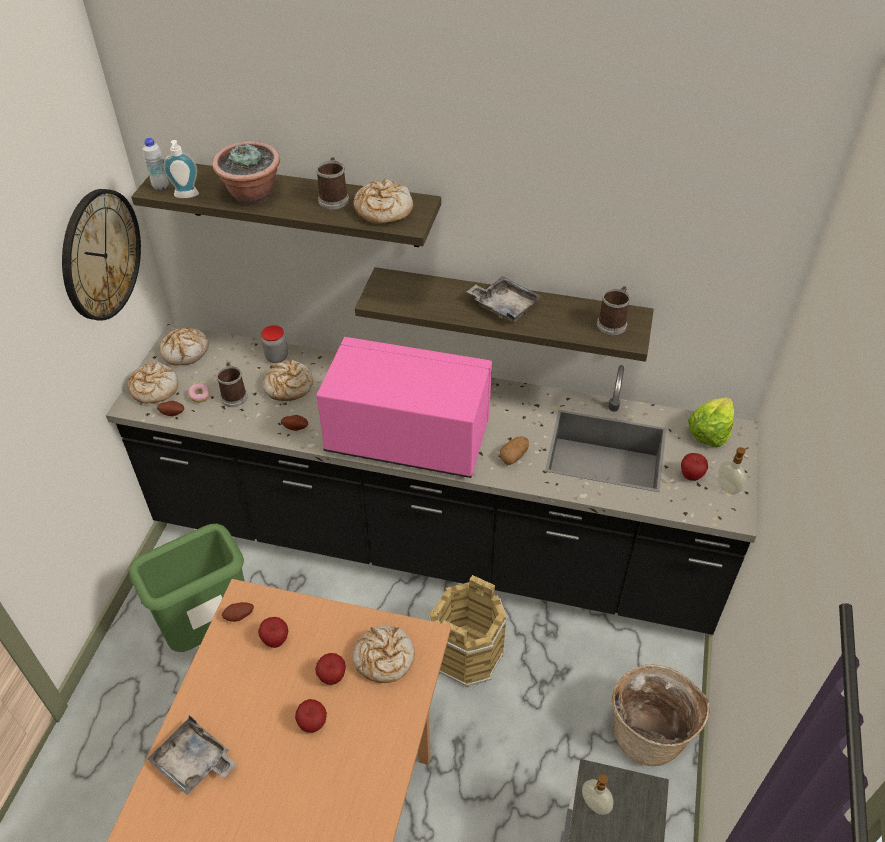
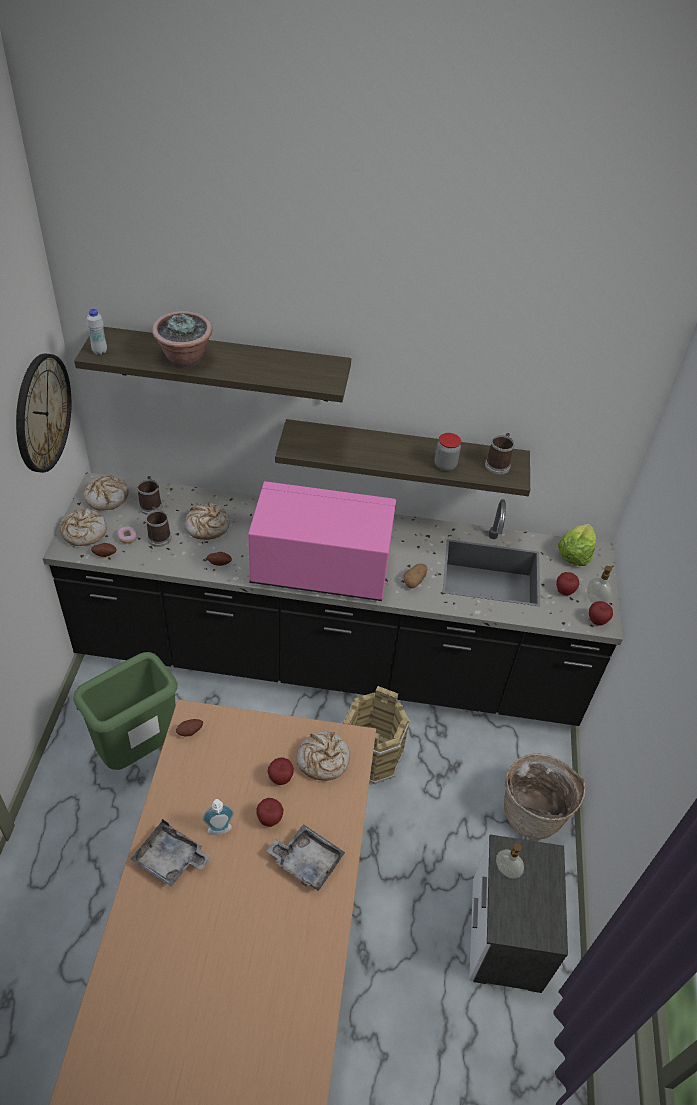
camera: 10 degrees left, 0 degrees up
soap dispenser [163,140,199,198] -> soap dispenser moved to [202,799,234,835]
apple [258,617,288,648] -> apple moved to [589,601,613,626]
jar [261,325,288,363] -> jar moved to [435,433,461,471]
mug [316,157,349,209] -> mug moved to [137,476,163,515]
bread [353,178,413,224] -> none
grey tray [467,276,542,323] -> grey tray moved to [267,824,345,891]

